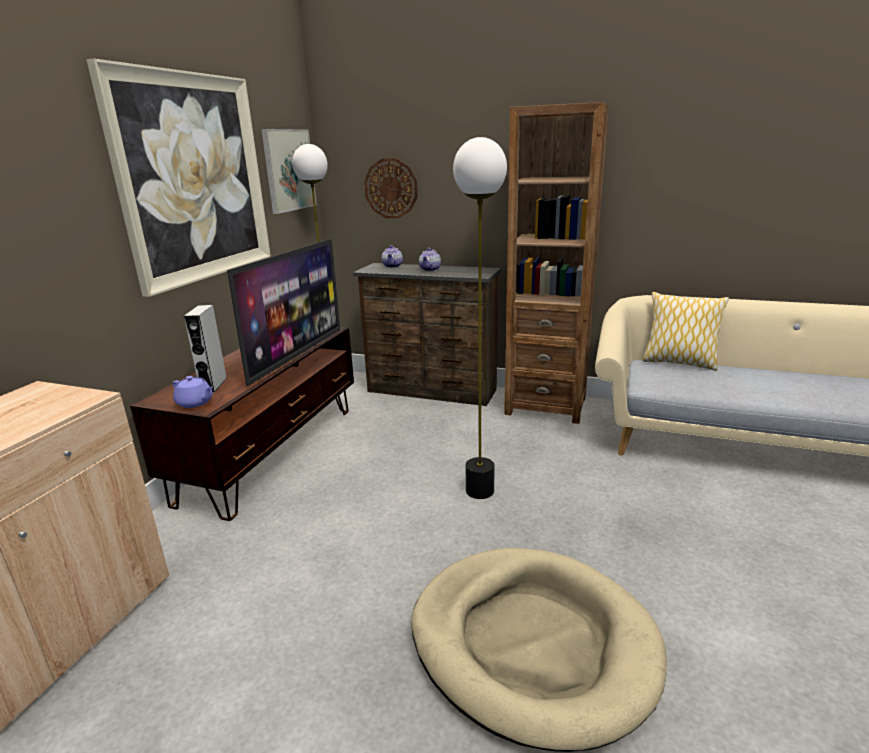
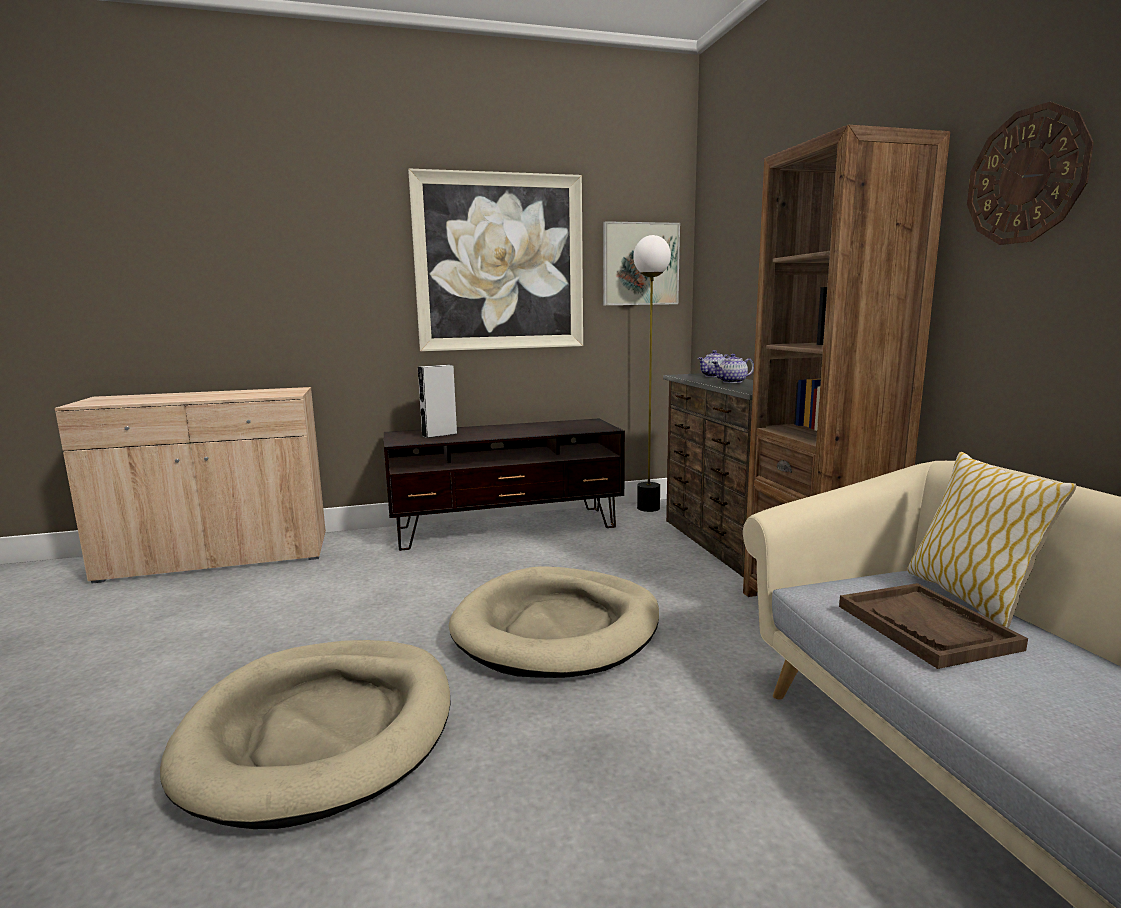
camera: 55 degrees right, 10 degrees down
purple teapot [172,376,213,408] -> none
television [227,239,340,386] -> none
wall clock [364,158,418,218] -> wall clock moved to [967,102,1094,245]
floor lamp [453,137,507,499] -> beige dog bed [449,566,659,678]
none -> brown tray [839,583,1028,669]

